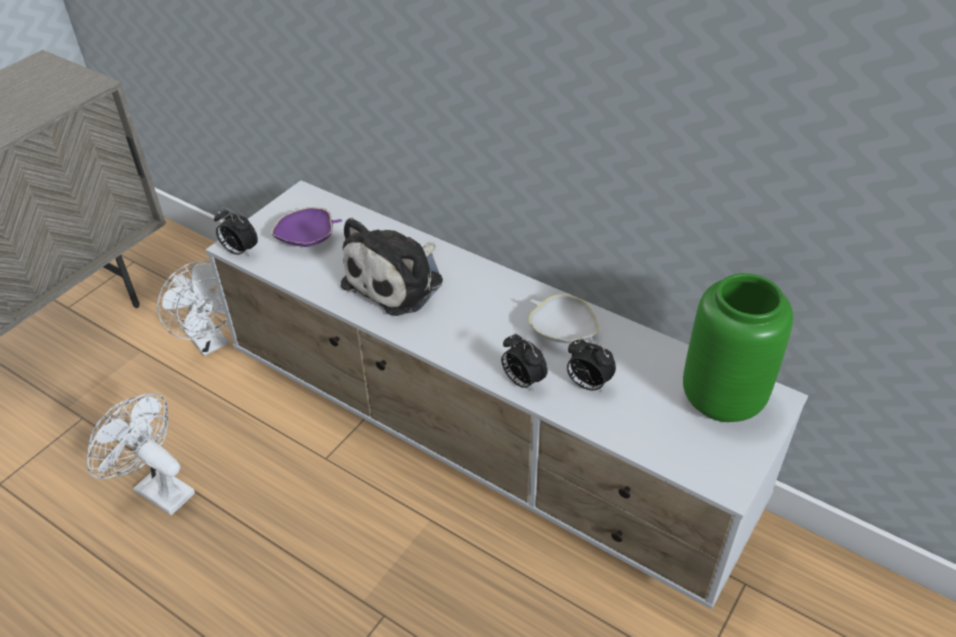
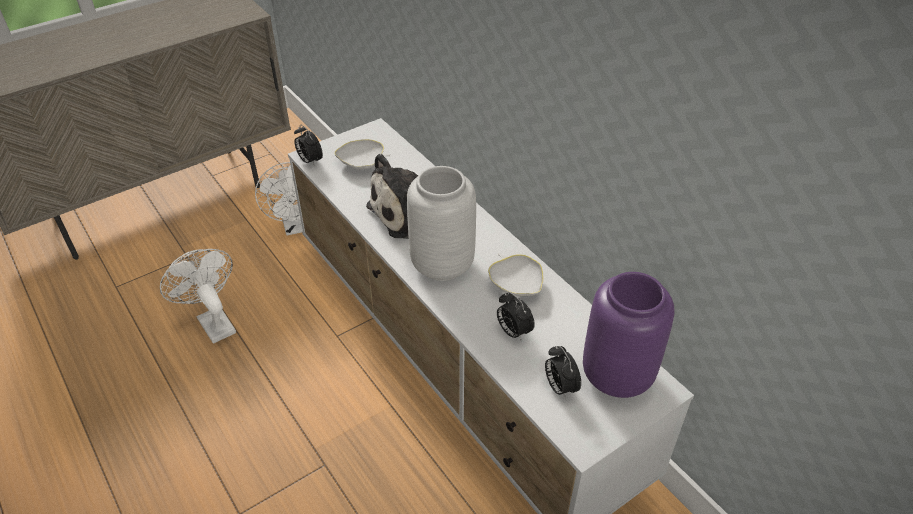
camera: 20 degrees right, 0 degrees up
purple bowl [271,207,342,247] -> white bowl [334,139,390,169]
alarm clock [501,334,548,391] -> alarm clock moved to [545,346,581,399]
green vase [683,273,793,422] -> purple vase [583,272,675,398]
none -> grey vase [407,166,476,281]

